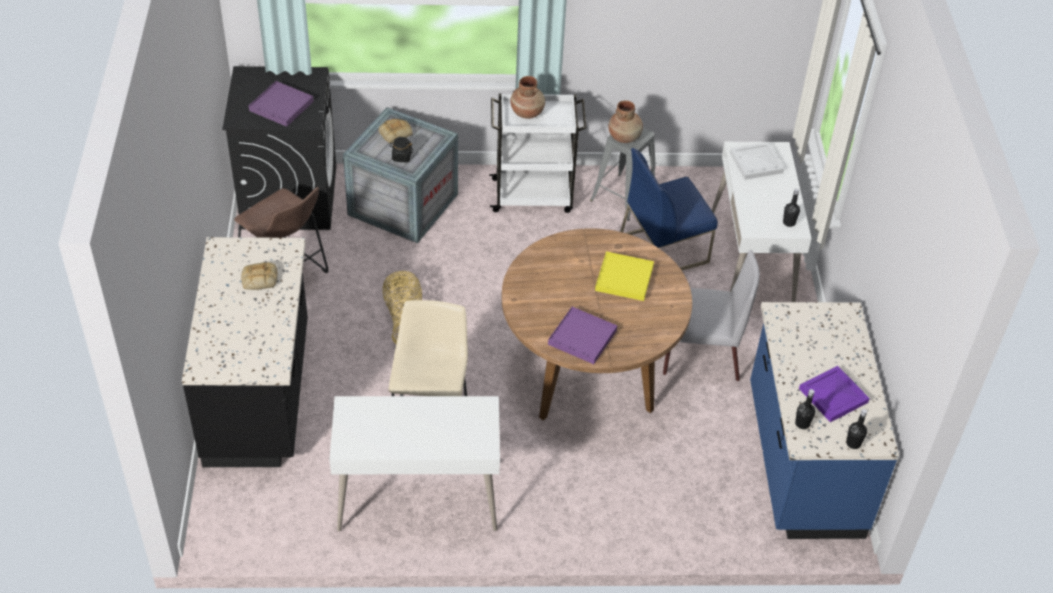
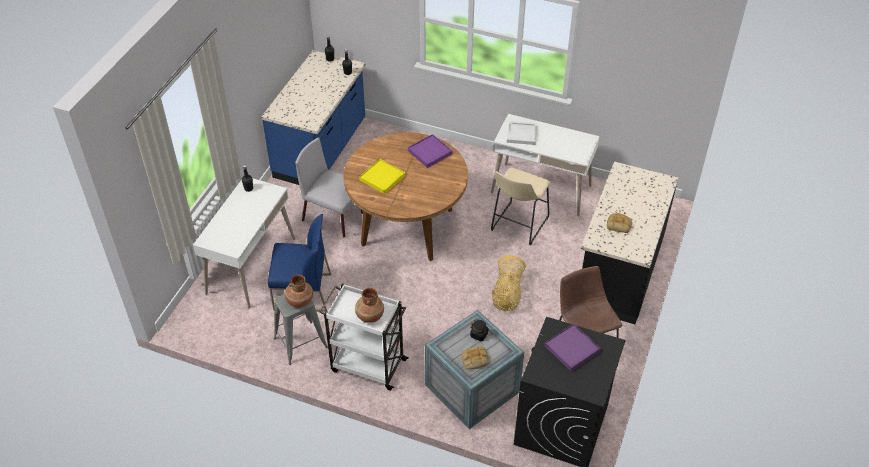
camera: 155 degrees left, 0 degrees up
white tray [730,142,784,180] -> white tray moved to [507,121,537,145]
purple tray [799,366,870,422] -> none

